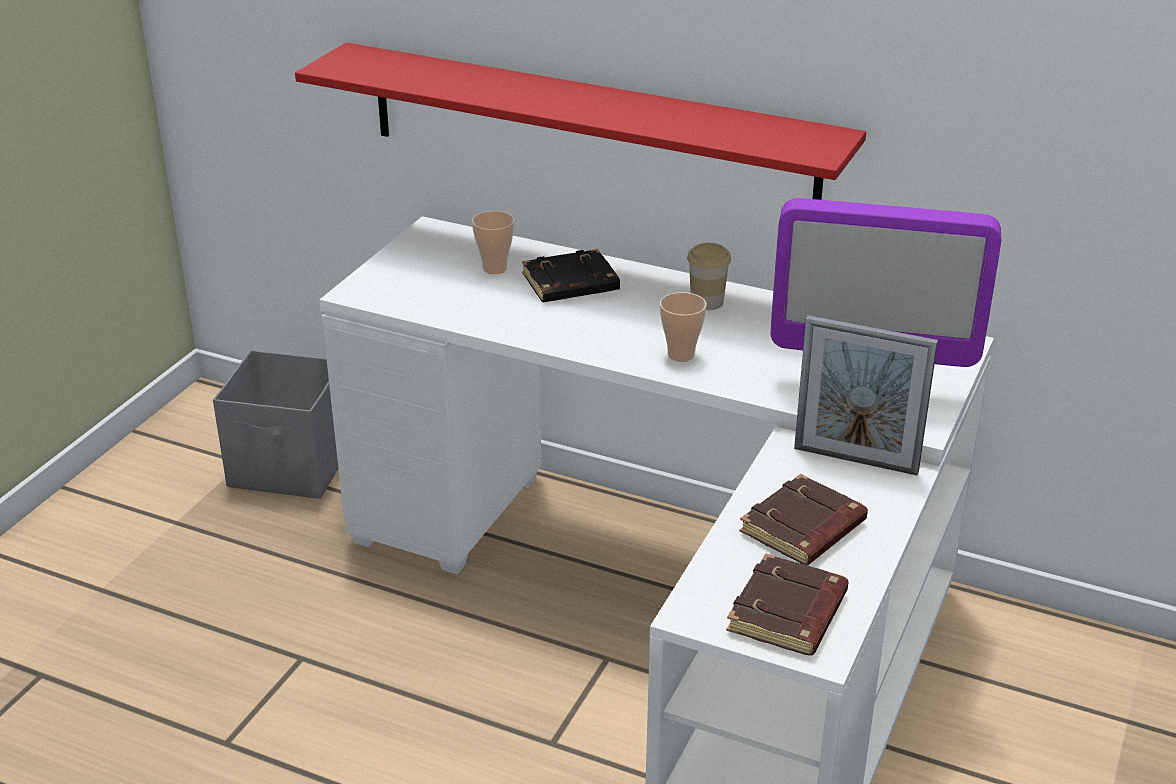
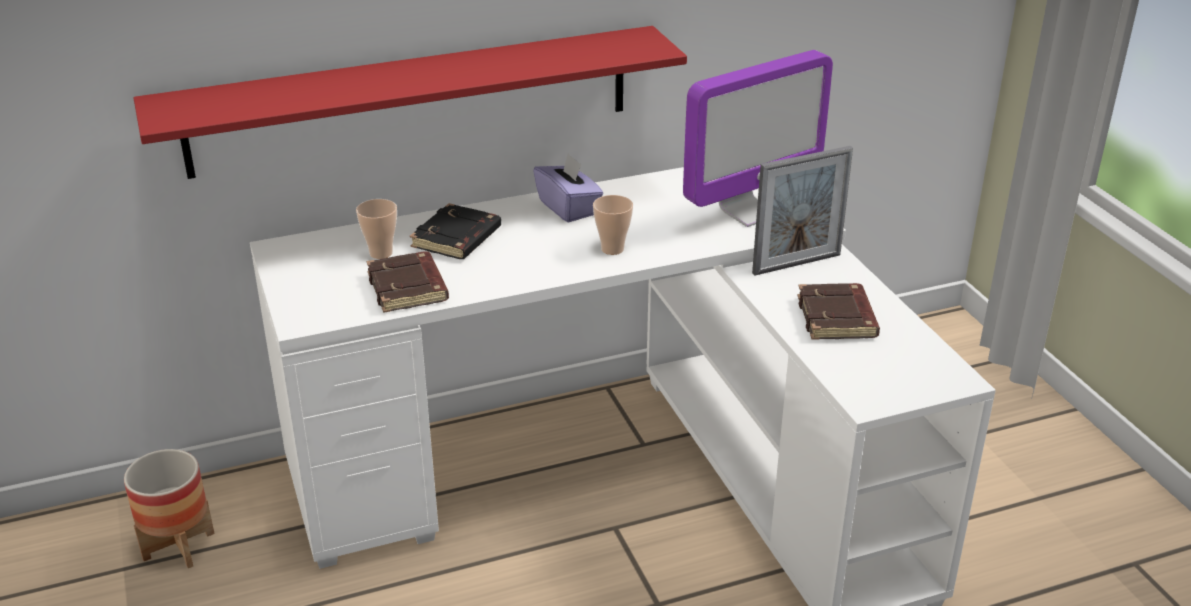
camera: 45 degrees left, 0 degrees up
grey storage box [213,350,338,499] -> planter [124,449,215,568]
cup [687,243,731,310] -> purple tissue box [533,153,603,223]
brown book [726,553,849,656] -> brown book moved to [367,251,449,313]

